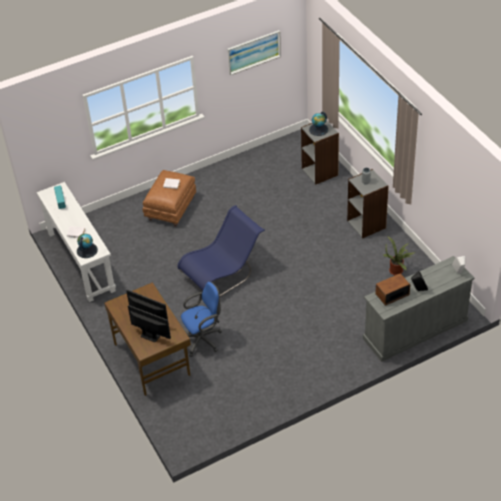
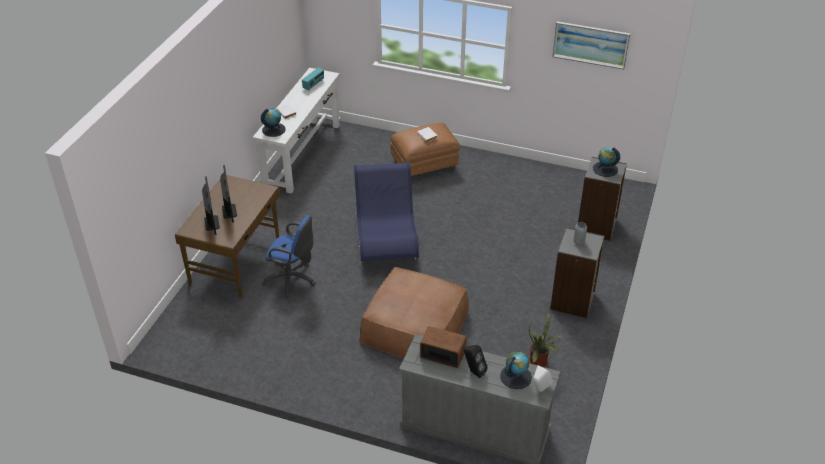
camera: 45 degrees right, 5 degrees down
blue chair [178,205,265,296] -> blue chair turned 105 degrees counterclockwise [354,161,419,266]
none -> brown ottoman [359,267,469,359]
none -> globe [500,352,532,389]

